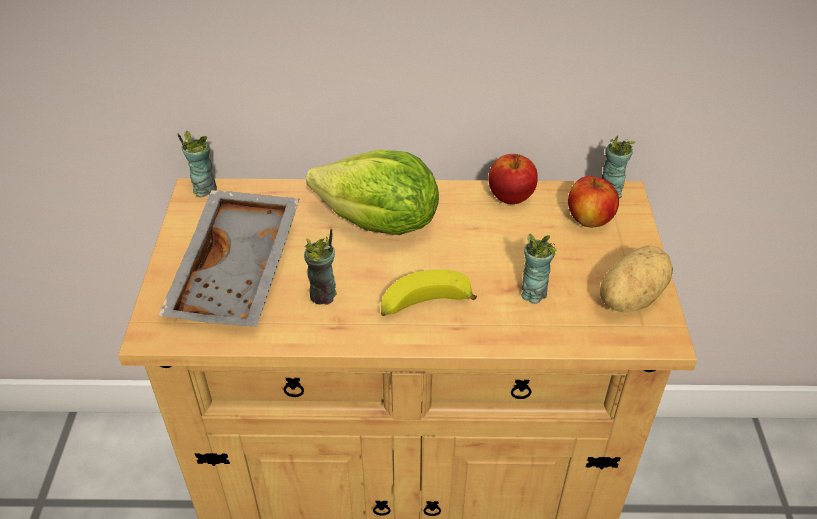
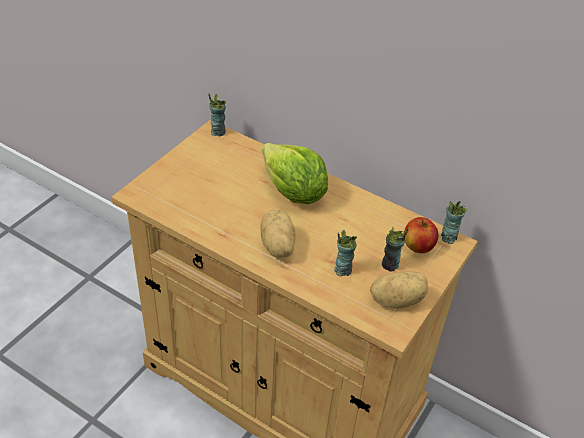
camera: 30 degrees right, 0 degrees up
grey tray [159,190,299,327] -> none
cup [304,229,337,305] -> cup moved to [382,227,409,271]
banana [381,270,477,316] -> potato [261,210,296,258]
apple [489,154,538,204] -> none

